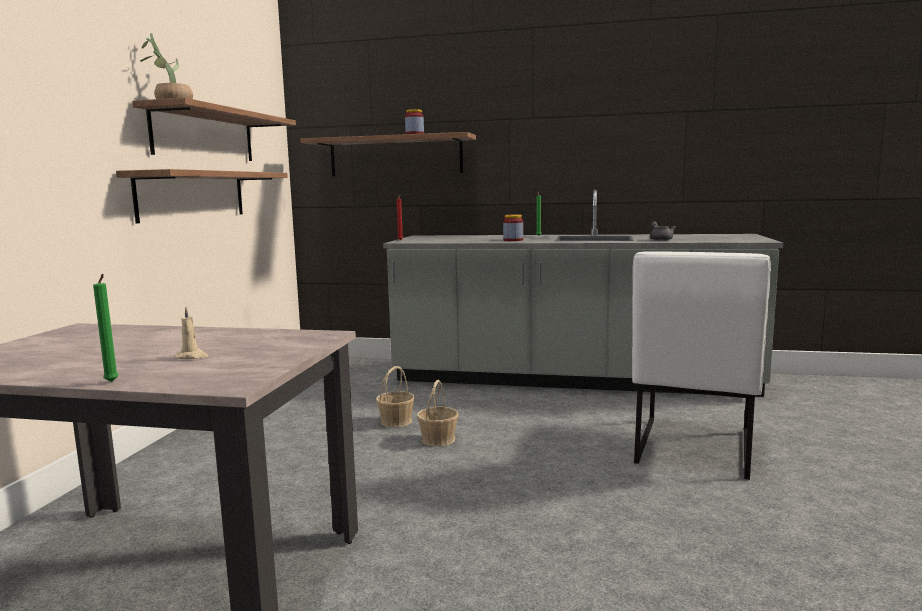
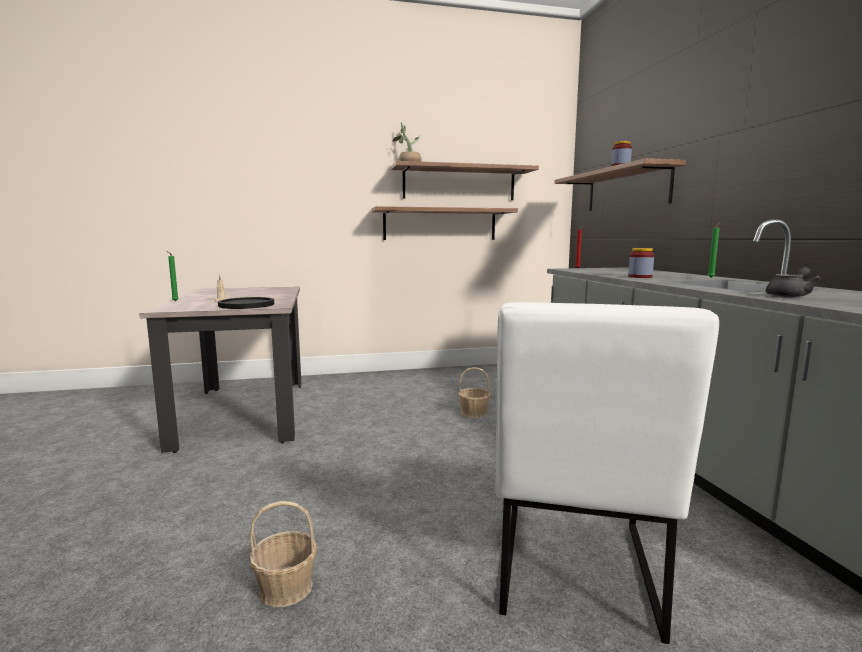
camera: 65 degrees right, 0 degrees up
basket [417,380,459,447] -> basket moved to [249,501,317,607]
white chair [632,251,771,480] -> white chair turned 75 degrees counterclockwise [496,302,719,644]
none -> black plate [218,297,274,309]

